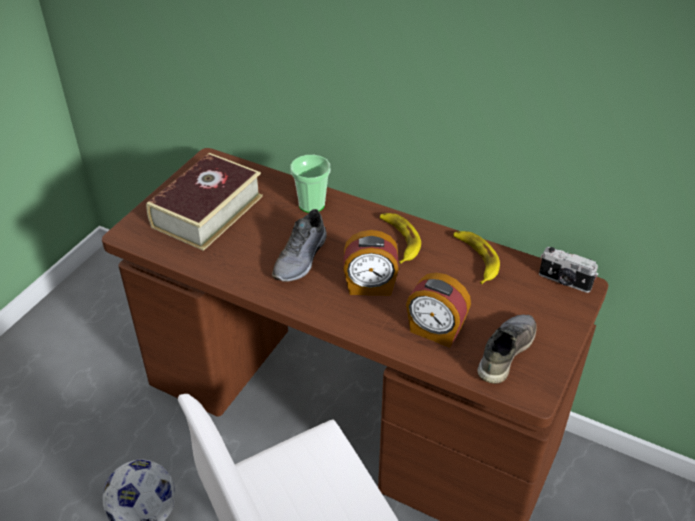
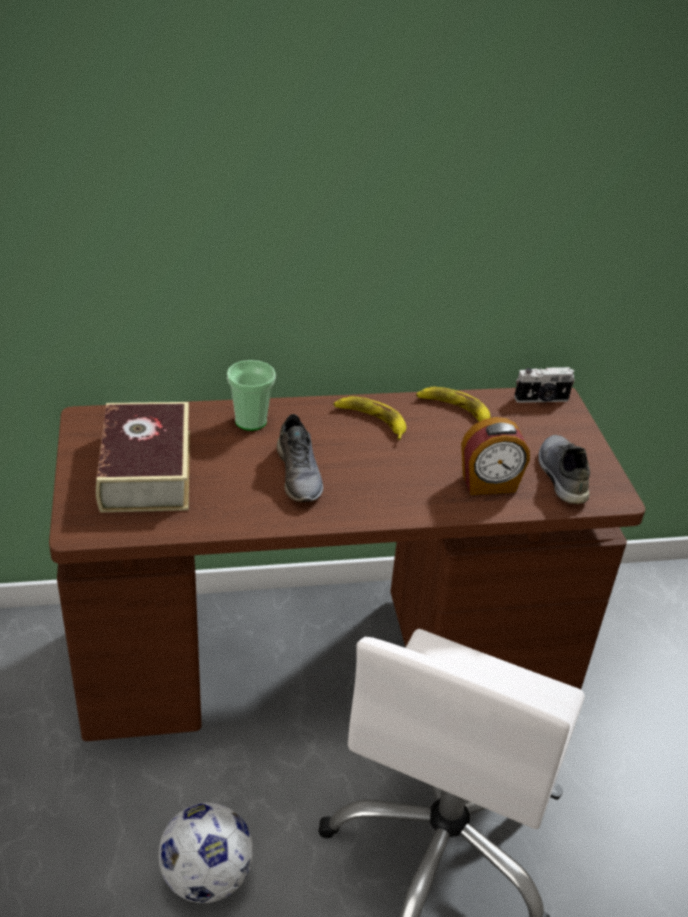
camera: 40 degrees left, 5 degrees down
alarm clock [343,230,399,295] -> none

